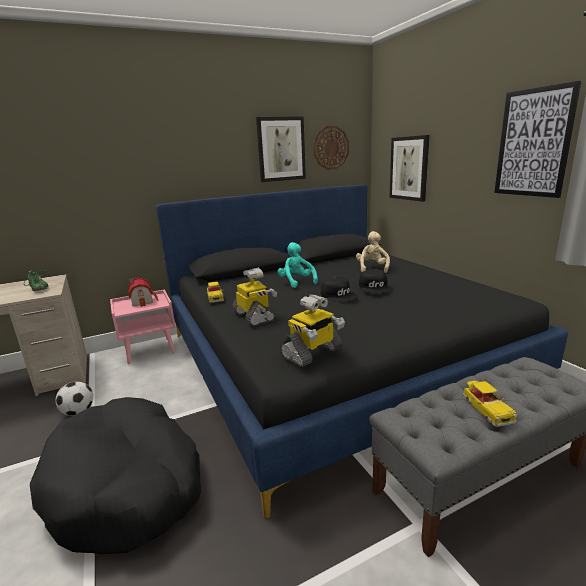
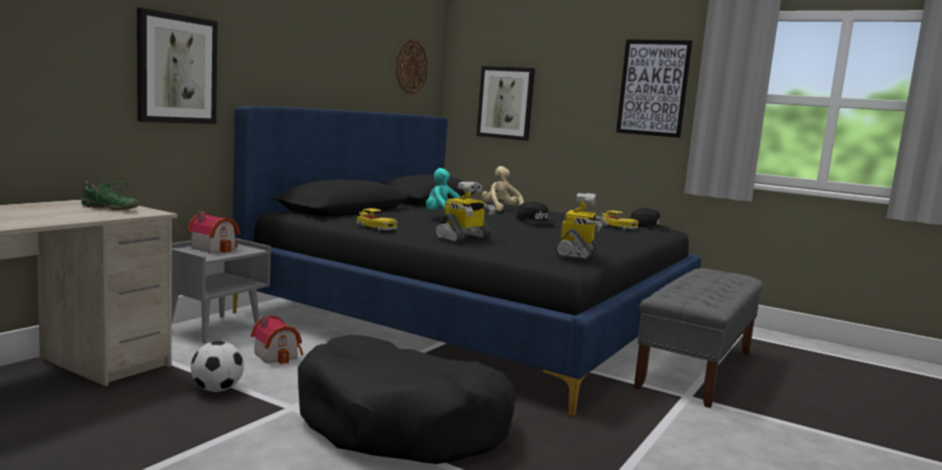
camera: 35 degrees left, 10 degrees down
pink nightstand [110,289,176,364] -> grey nightstand [172,238,271,344]
toy robot [232,268,277,326] -> toy robot turned 105 degrees clockwise [434,181,495,242]
picture [256,116,306,182] -> picture moved to [137,8,218,124]
black cap [321,276,357,302] -> black cap moved to [630,208,670,230]
toy car [463,381,517,427] -> toy car moved to [600,210,639,230]
none -> toy house [251,315,303,364]

